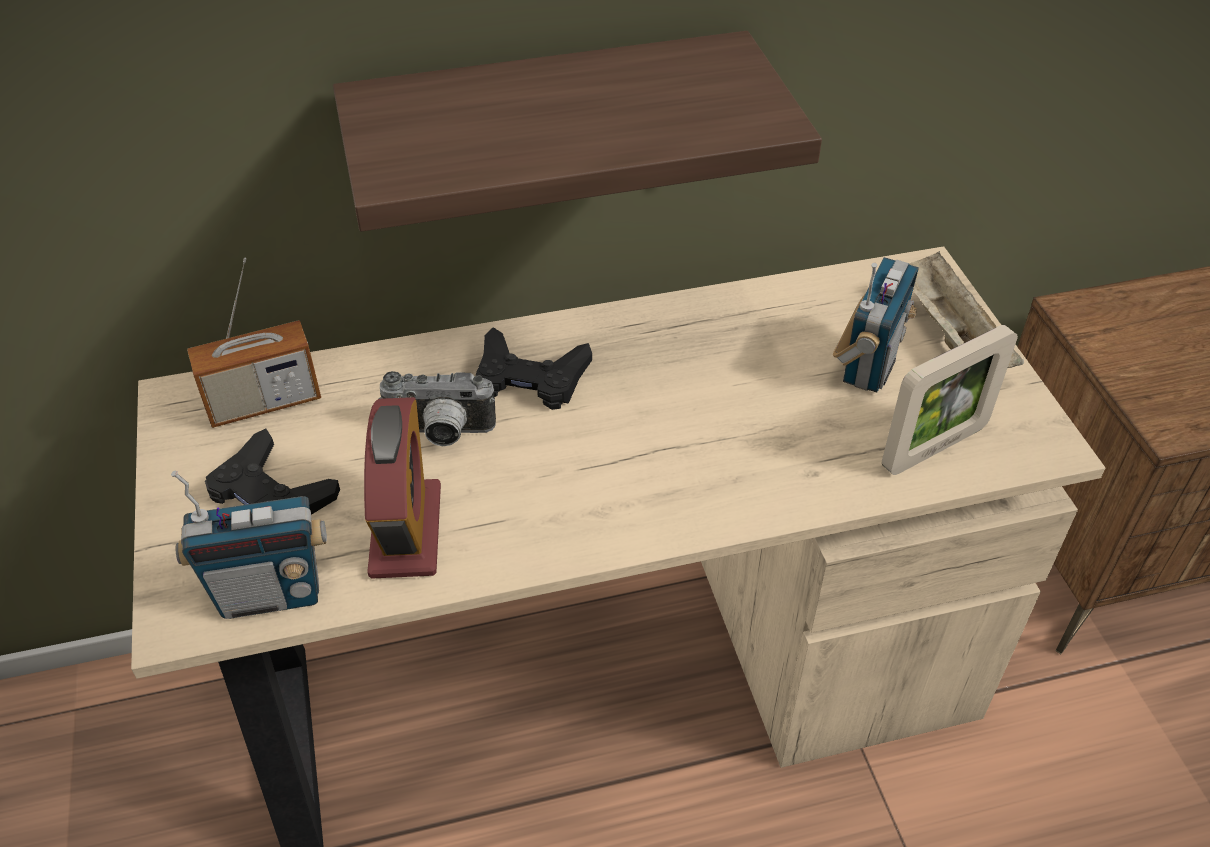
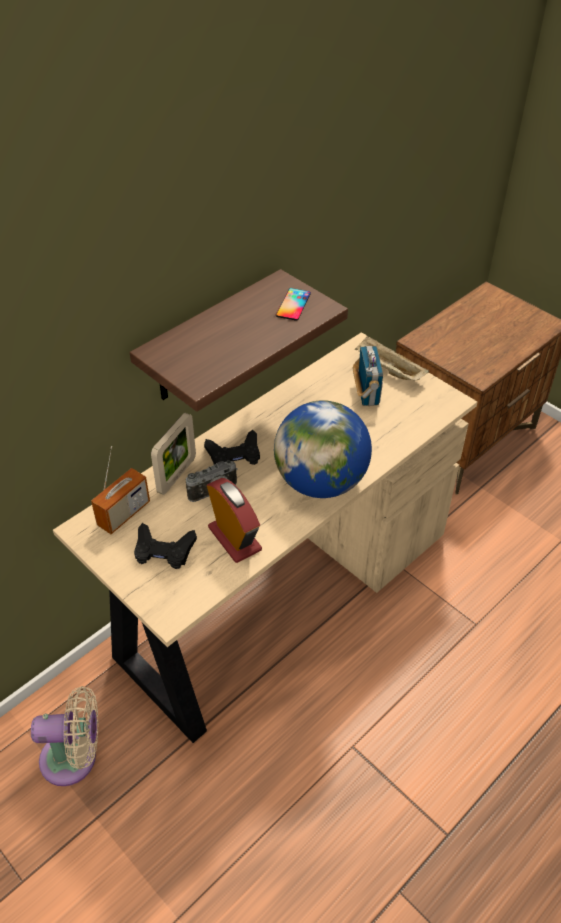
camera: 30 degrees left, 0 degrees up
radio [171,470,327,619] -> none
picture frame [882,325,1018,475] -> picture frame moved to [151,413,196,495]
none -> beige fan [31,686,98,786]
none -> globe [274,400,372,498]
none -> phone [276,288,311,321]

